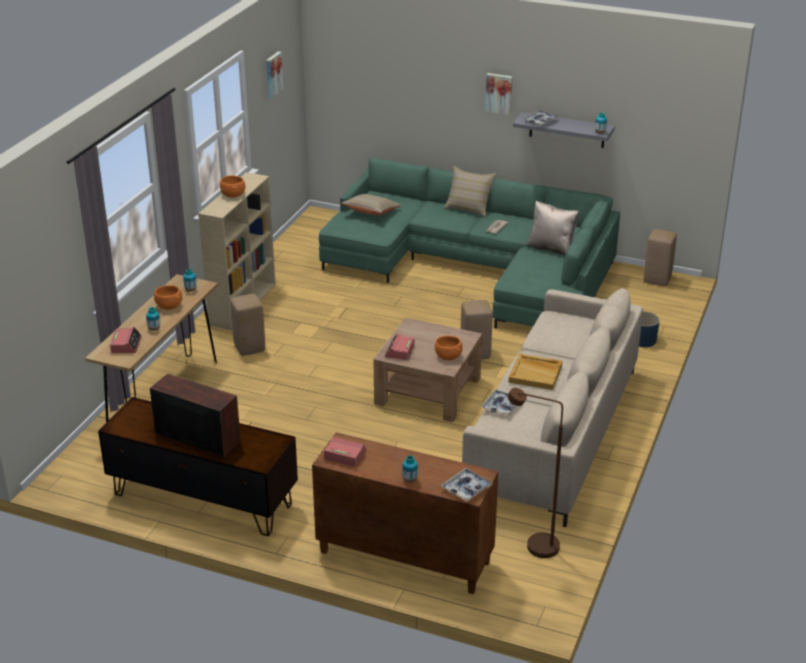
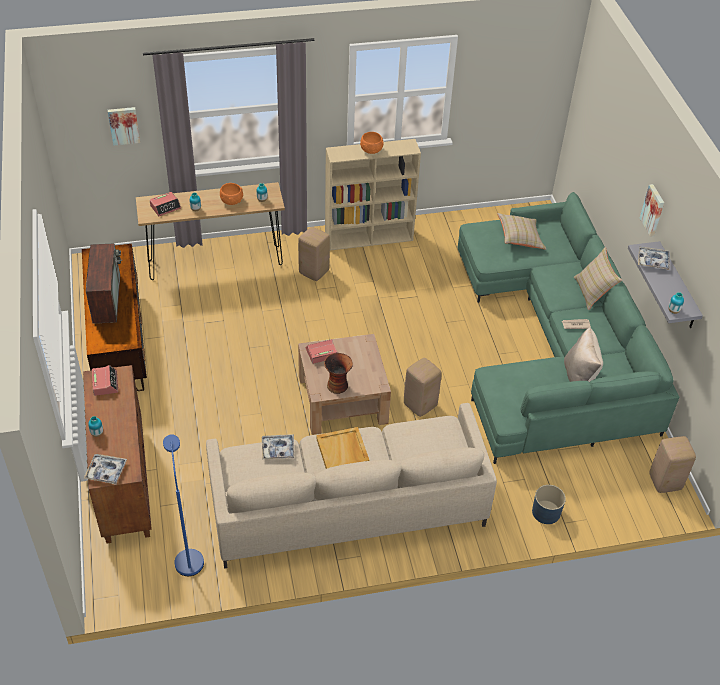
camera: 55 degrees right, 15 degrees up
picture [266,52,283,98] -> picture moved to [108,107,140,146]
orange bowl [435,336,462,360] -> vase [324,353,353,394]
brown floor lamp [507,388,563,558] -> blue floor lamp [163,434,204,576]

